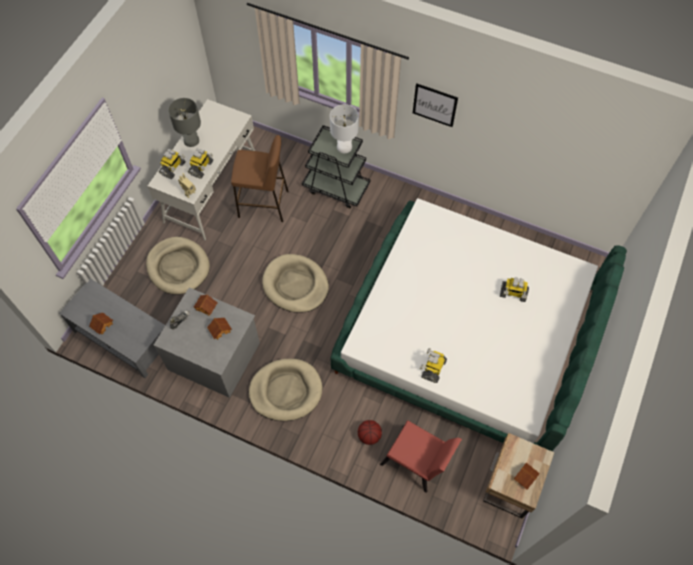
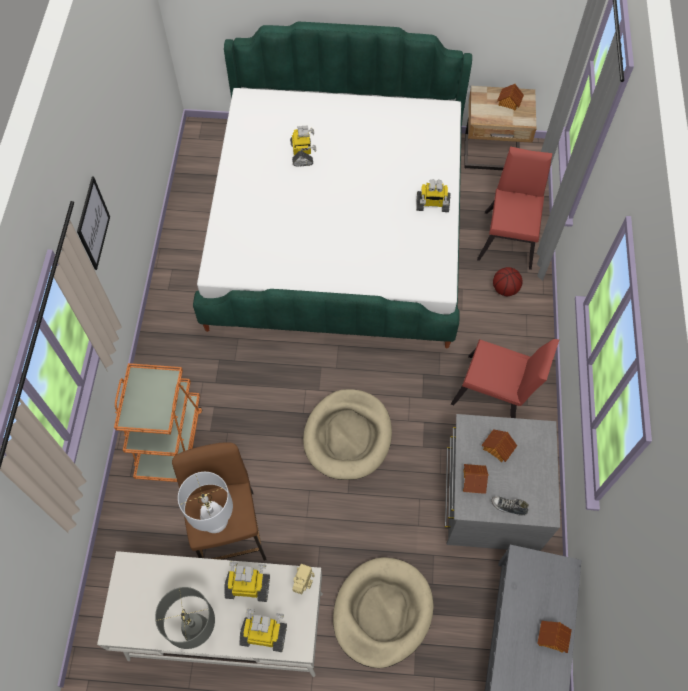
camera: 110 degrees left, 0 degrees up
beige dog bed [249,359,323,421] -> red chair [451,339,559,418]
black cart [302,125,370,209] -> orange cart [114,363,202,482]
white table lamp [330,104,359,153] -> white table lamp moved to [178,472,233,533]

